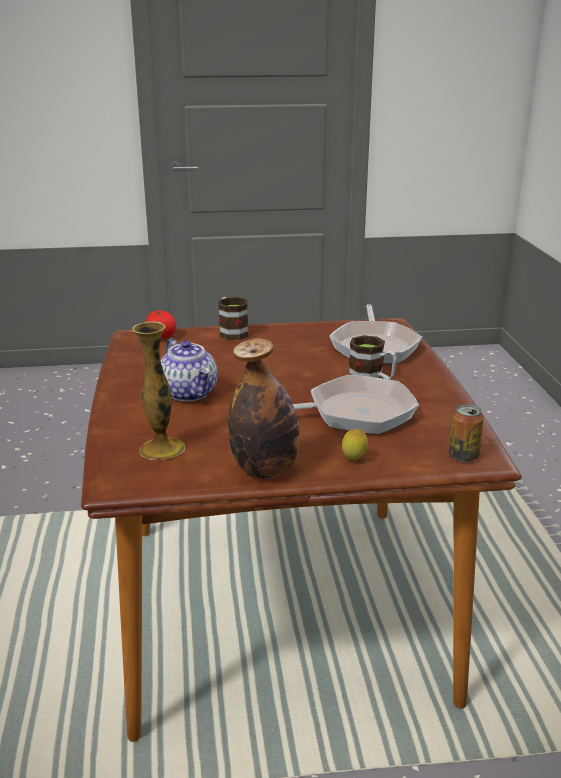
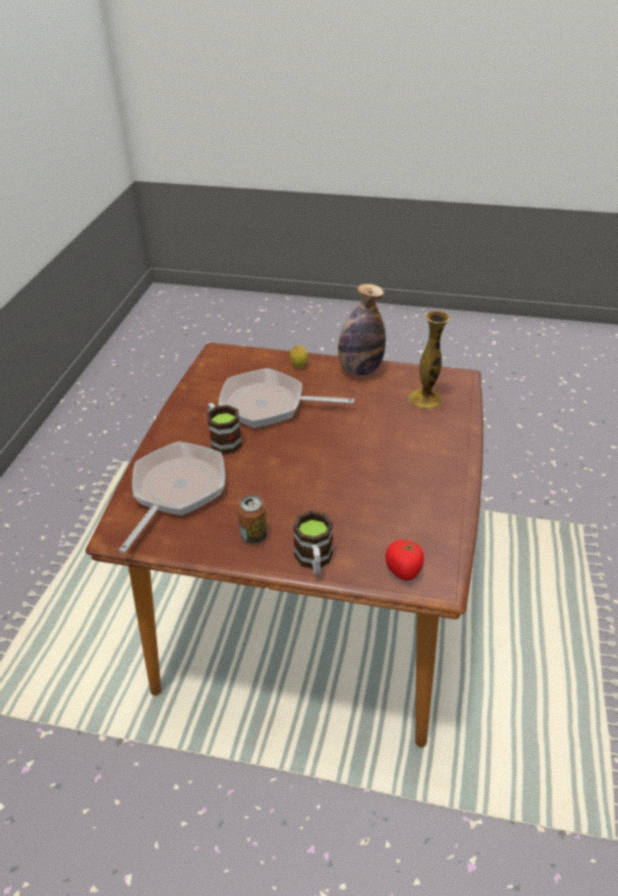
camera: 160 degrees left, 15 degrees up
teapot [161,338,217,402] -> none
can [449,404,484,462] -> can moved to [238,495,267,544]

